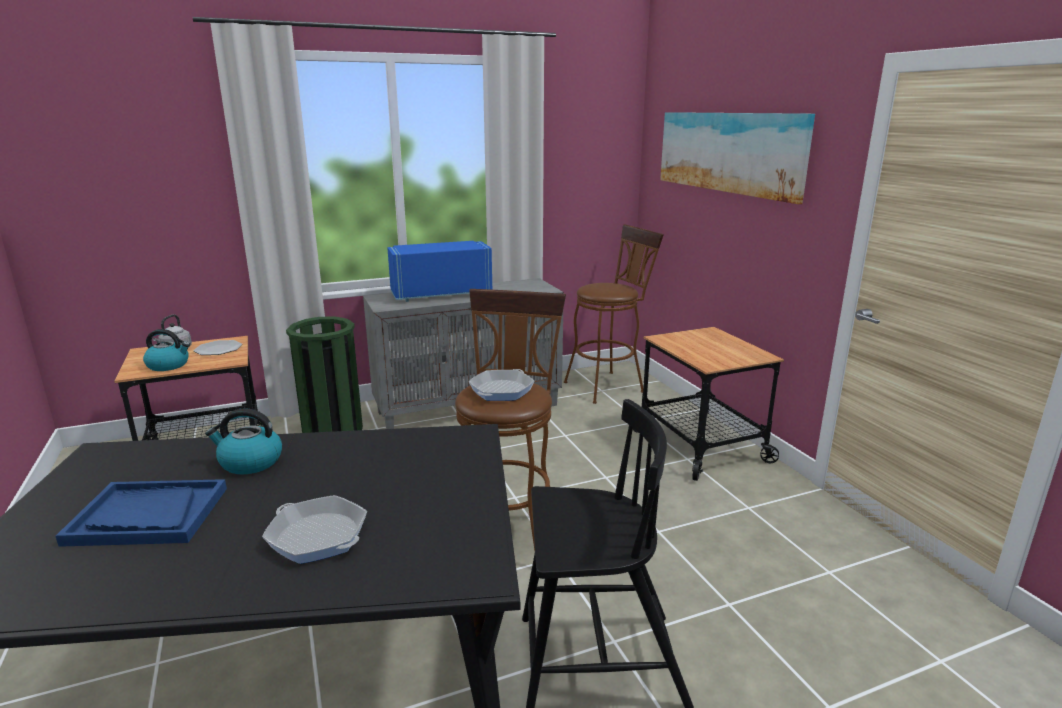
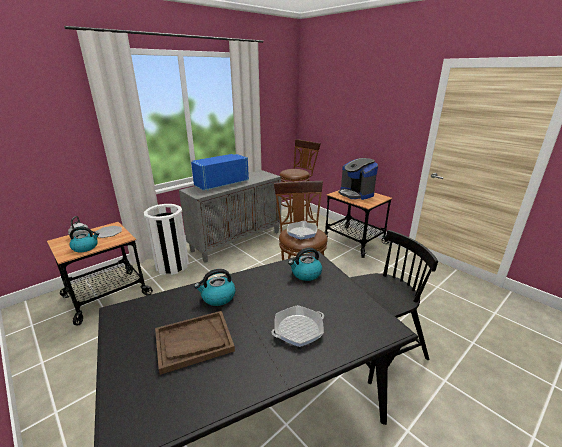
camera: 20 degrees left, 5 degrees up
blue tray [56,479,227,547] -> brown tray [155,311,235,375]
frying pan [262,495,367,564] -> frying pan turned 45 degrees counterclockwise [272,305,324,347]
green trash can [286,316,363,433] -> white trash can [144,204,189,275]
picture [660,112,815,204] -> none
none -> kettle [288,248,322,281]
none -> coffee machine [338,158,378,200]

